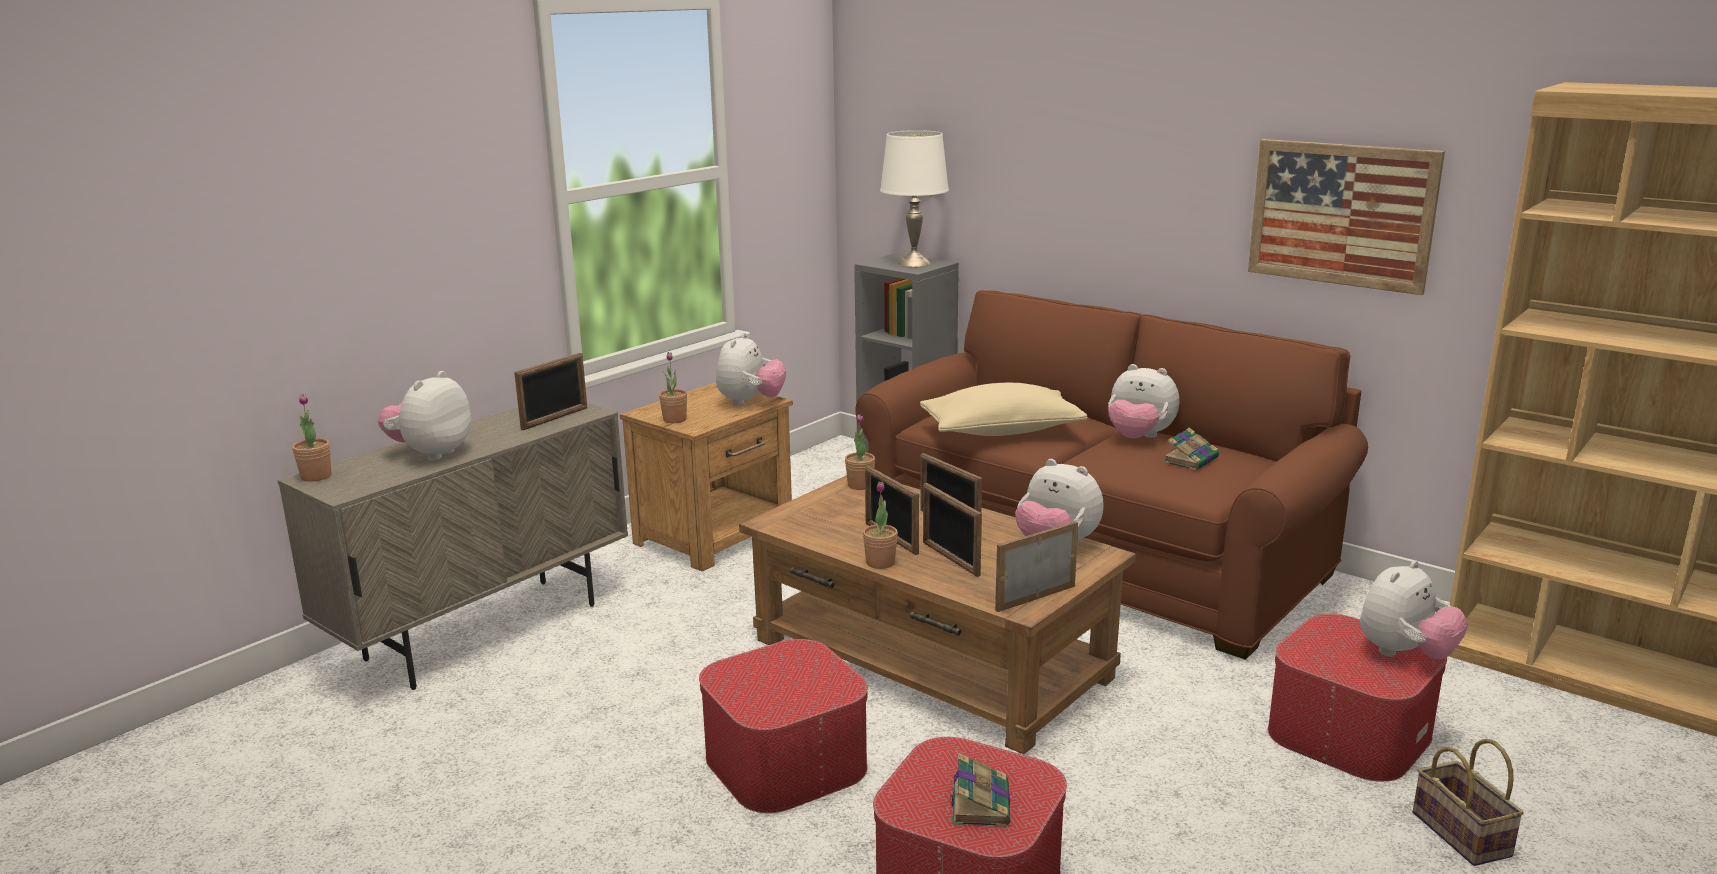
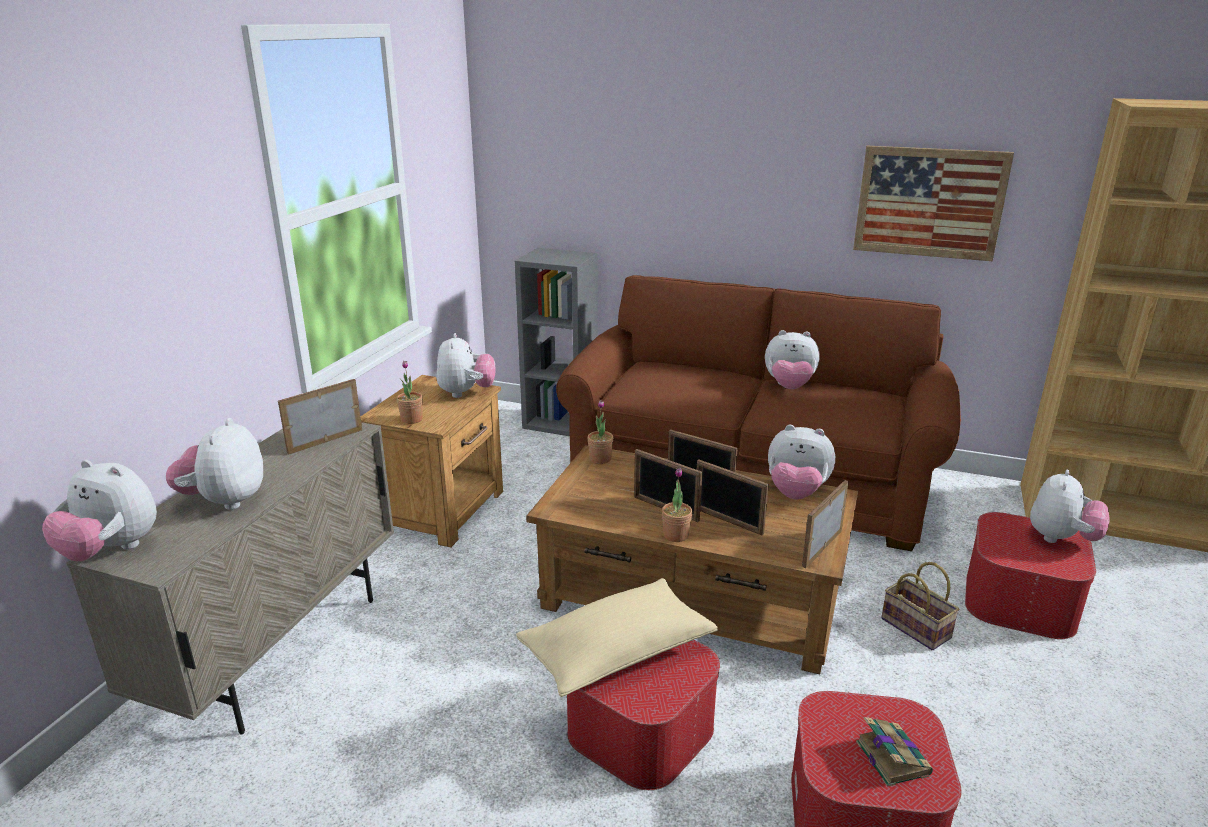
camera: 20 degrees left, 5 degrees up
potted plant [292,394,331,482] -> plush toy [42,460,157,561]
picture frame [514,353,587,430] -> picture frame turned 150 degrees counterclockwise [278,379,362,455]
white table lamp [880,130,949,267] -> none
beige pillow [920,383,1088,436] -> beige pillow moved to [516,578,718,697]
book [1163,428,1219,471] -> none
basket [1413,739,1524,866] -> basket moved to [881,562,959,650]

